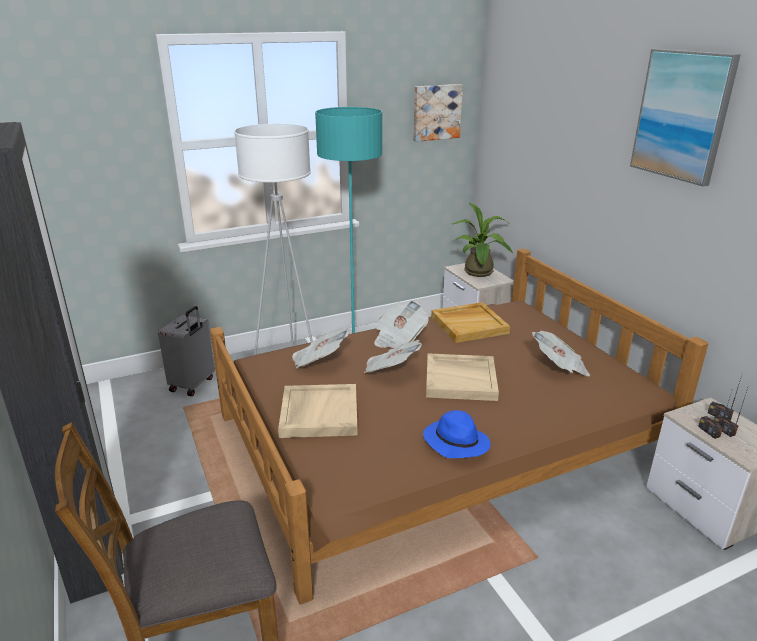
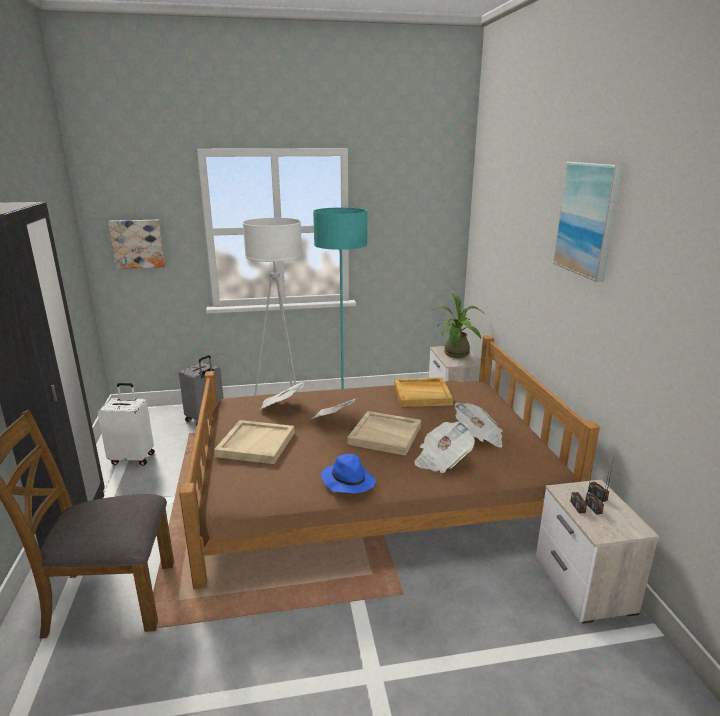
camera: 15 degrees right, 5 degrees down
newspaper [374,300,429,348] -> newspaper moved to [414,422,475,473]
picture [413,84,463,142] -> picture moved to [108,220,165,269]
none -> white suitcase [97,383,155,466]

